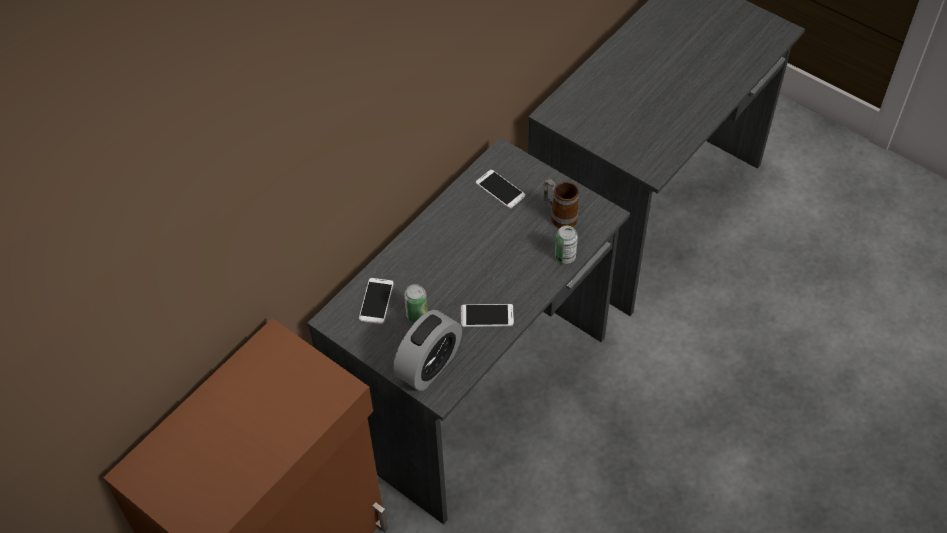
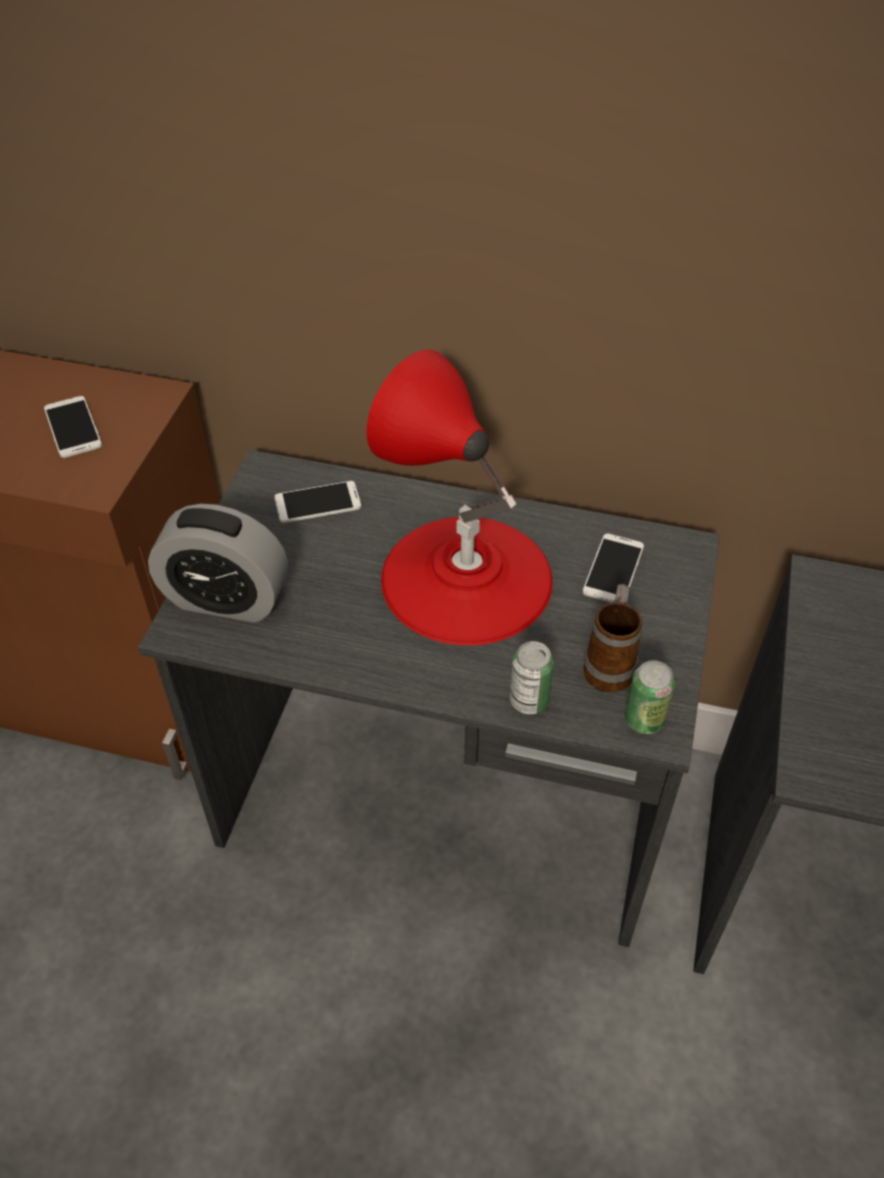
camera: 65 degrees right, 5 degrees down
can [404,284,428,323] -> can moved to [625,660,675,734]
phone [461,304,514,327] -> phone moved to [44,396,102,458]
none -> red table lamp [367,350,553,646]

